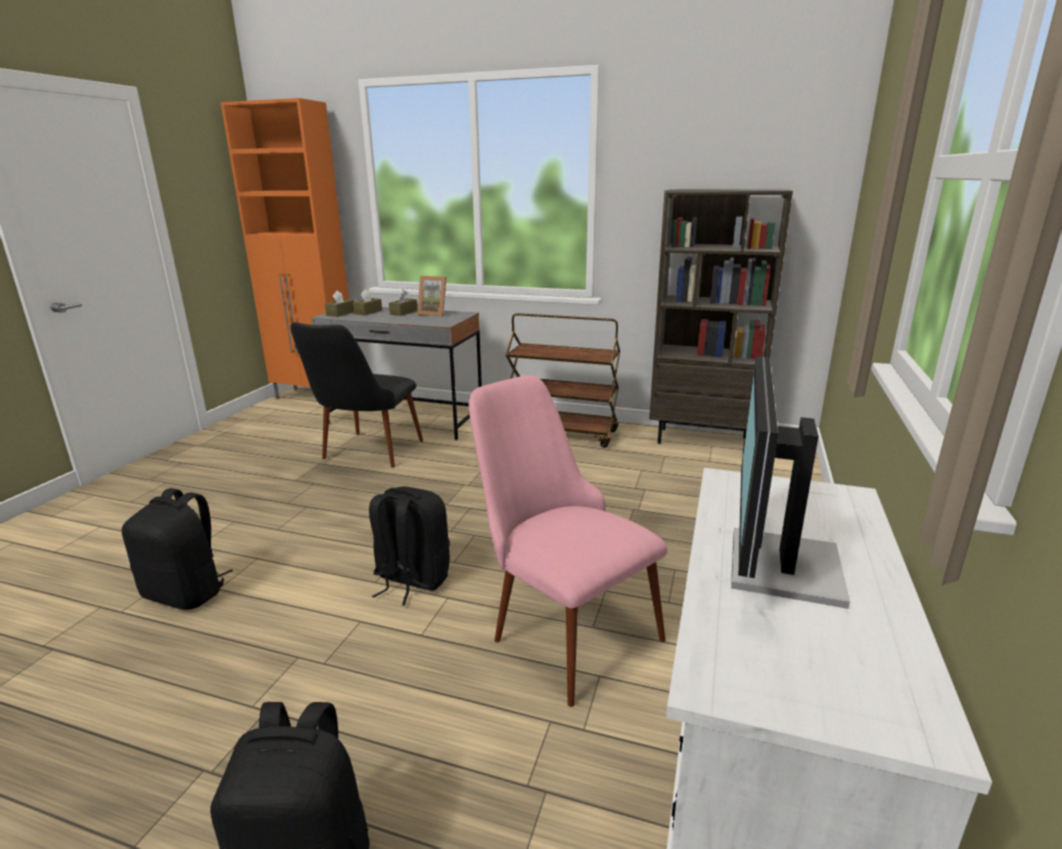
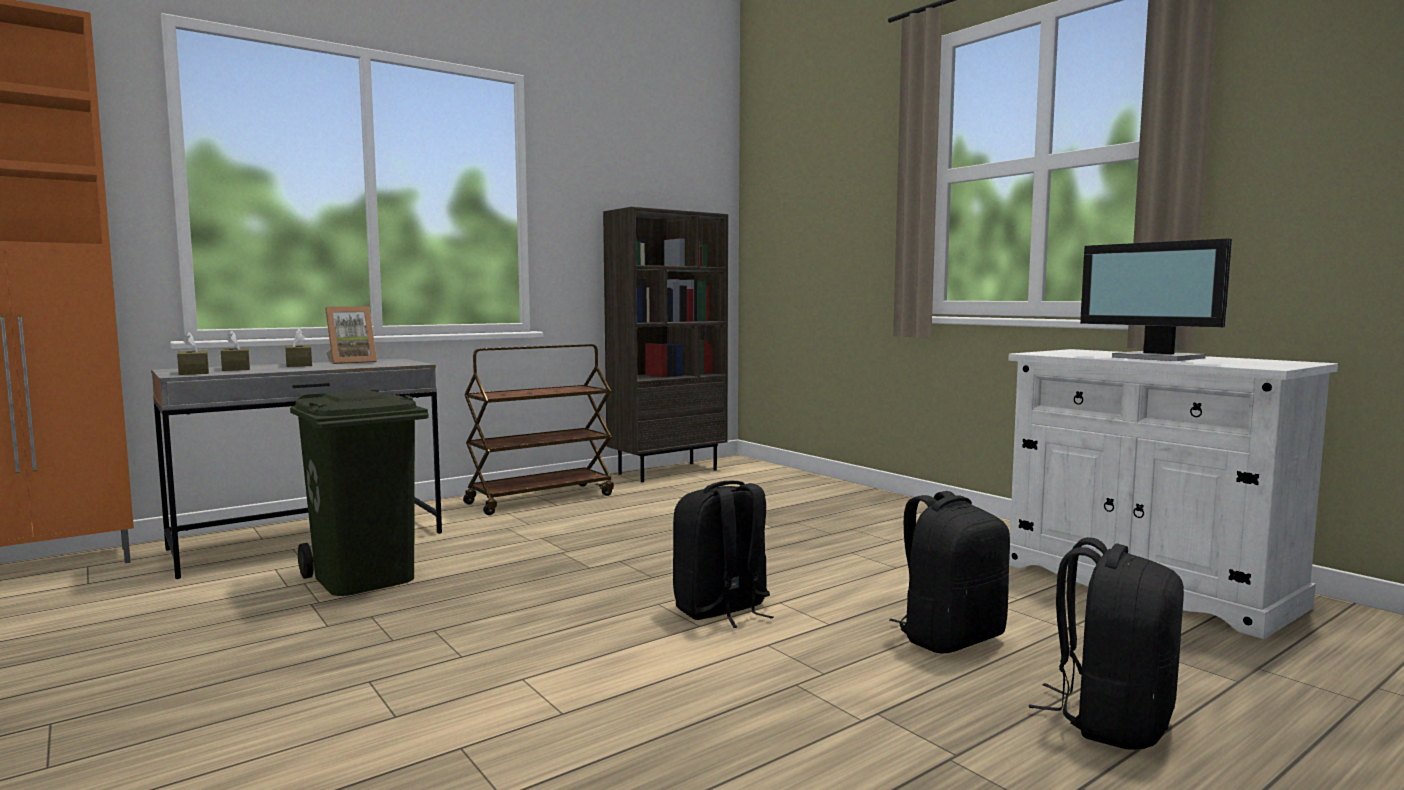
camera: 55 degrees left, 15 degrees down
black backpack [122,488,233,610] -> black backpack moved to [889,491,1010,654]
black chair [290,322,423,468] -> green trash can [290,390,428,596]
pink chair [469,376,668,707] -> none

